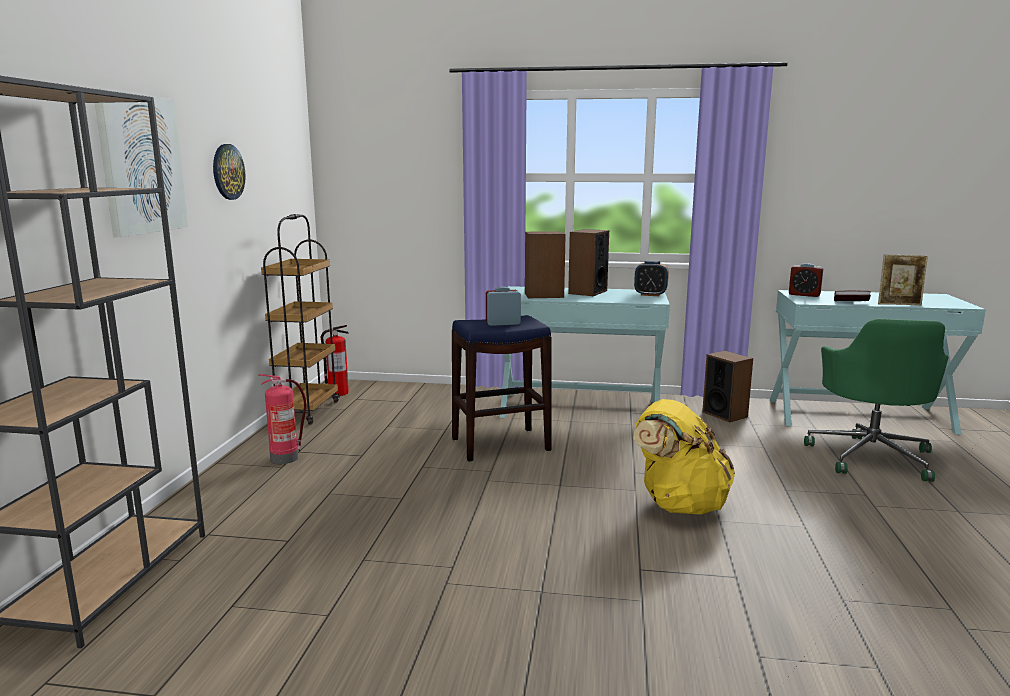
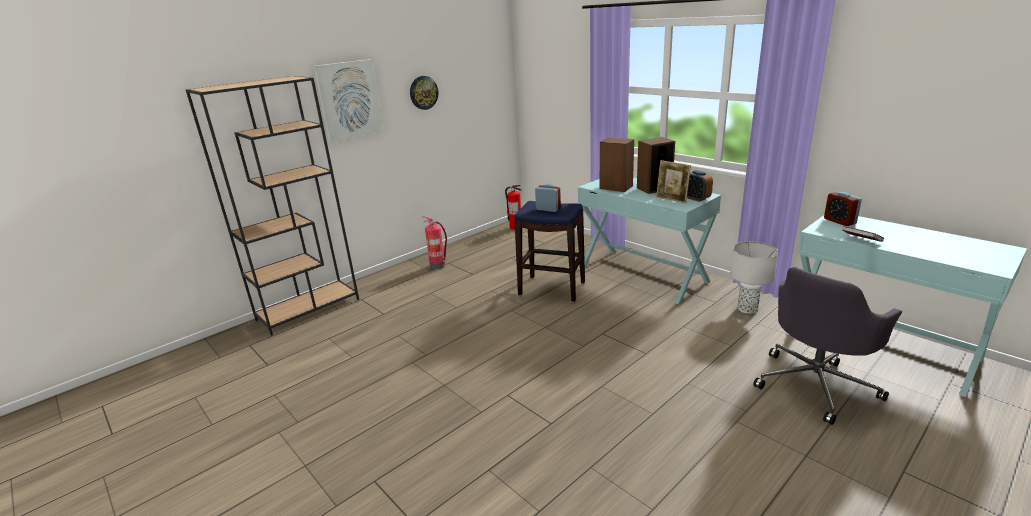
camera: 40 degrees right, 10 degrees up
brown cart [261,214,340,425] -> none
yellow backpack [633,399,735,515] -> none
speaker [702,351,753,422] -> white table lamp [730,242,778,314]
green office chair [804,319,948,482] -> grey office chair [753,267,902,425]
picture frame [878,254,928,305] -> picture frame moved to [656,160,691,203]

